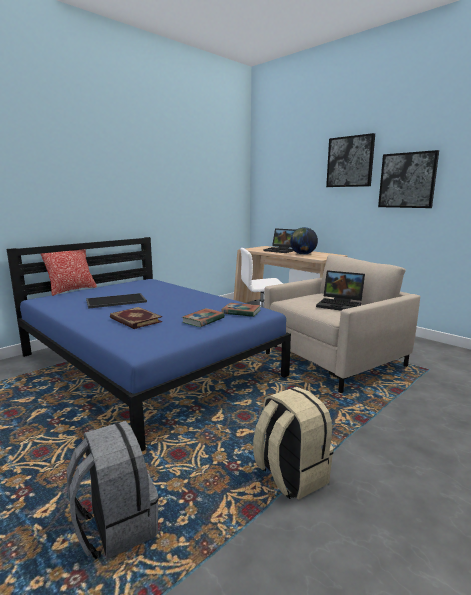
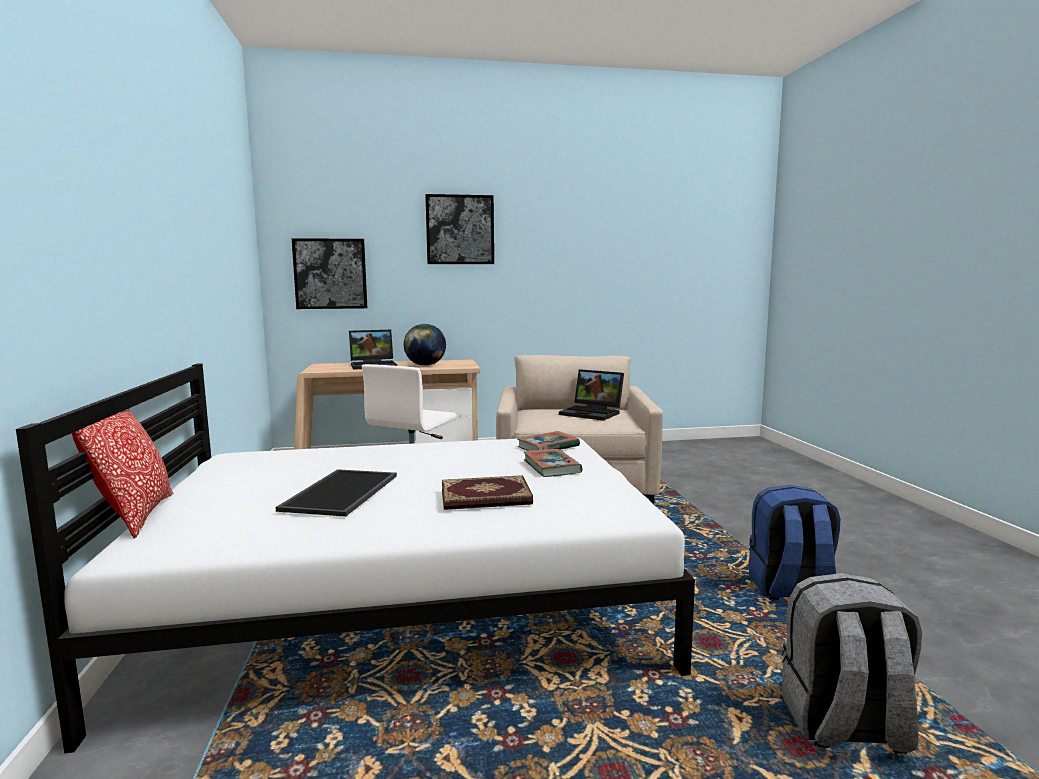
camera: 55 degrees left, 5 degrees down
blue bed [7,237,291,451] -> white bed [16,363,695,753]
beige backpack [253,387,334,500] -> blue backpack [749,485,840,600]
laptop [316,270,365,311] -> laptop turned 60 degrees clockwise [559,369,624,421]
picture [378,150,439,208] -> picture moved to [292,238,367,309]

